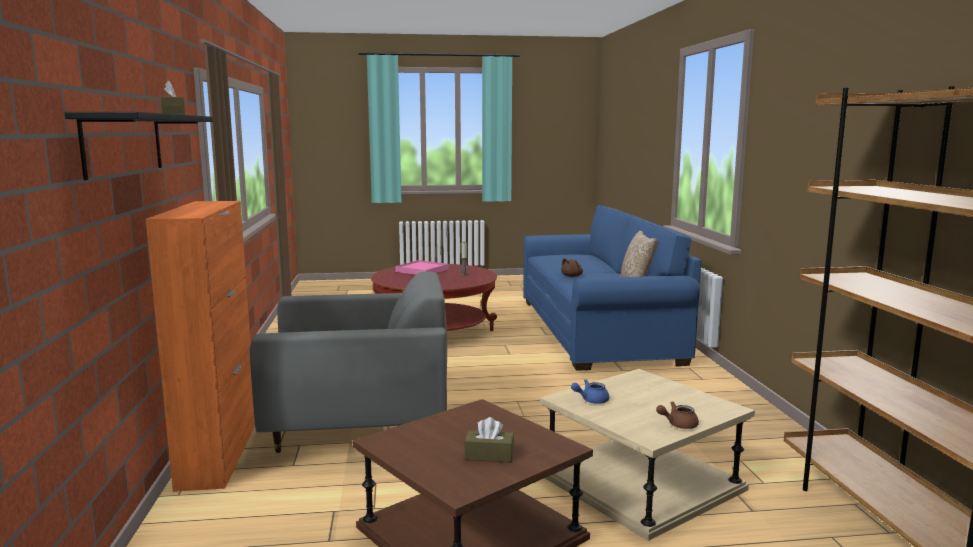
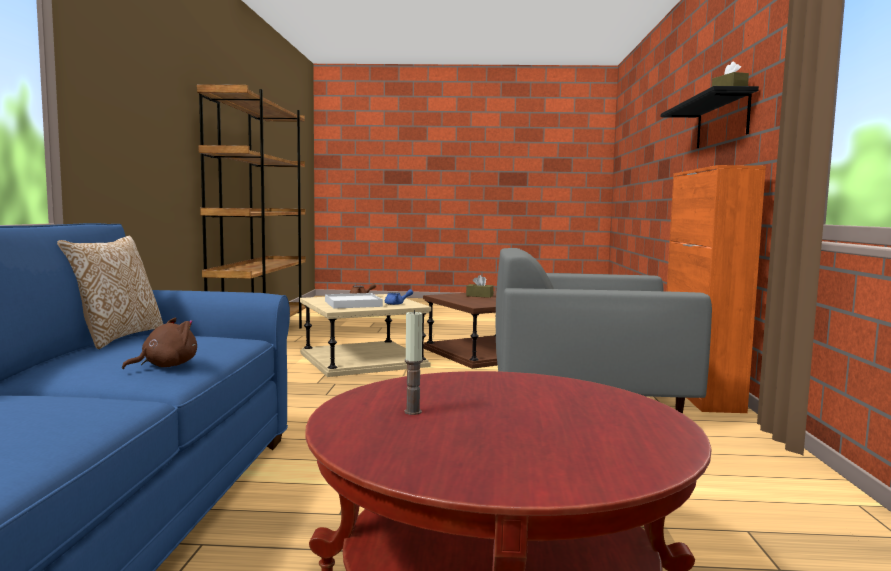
camera: 170 degrees left, 5 degrees down
pink tray [395,260,449,275] -> none
none -> white tray [325,293,383,309]

